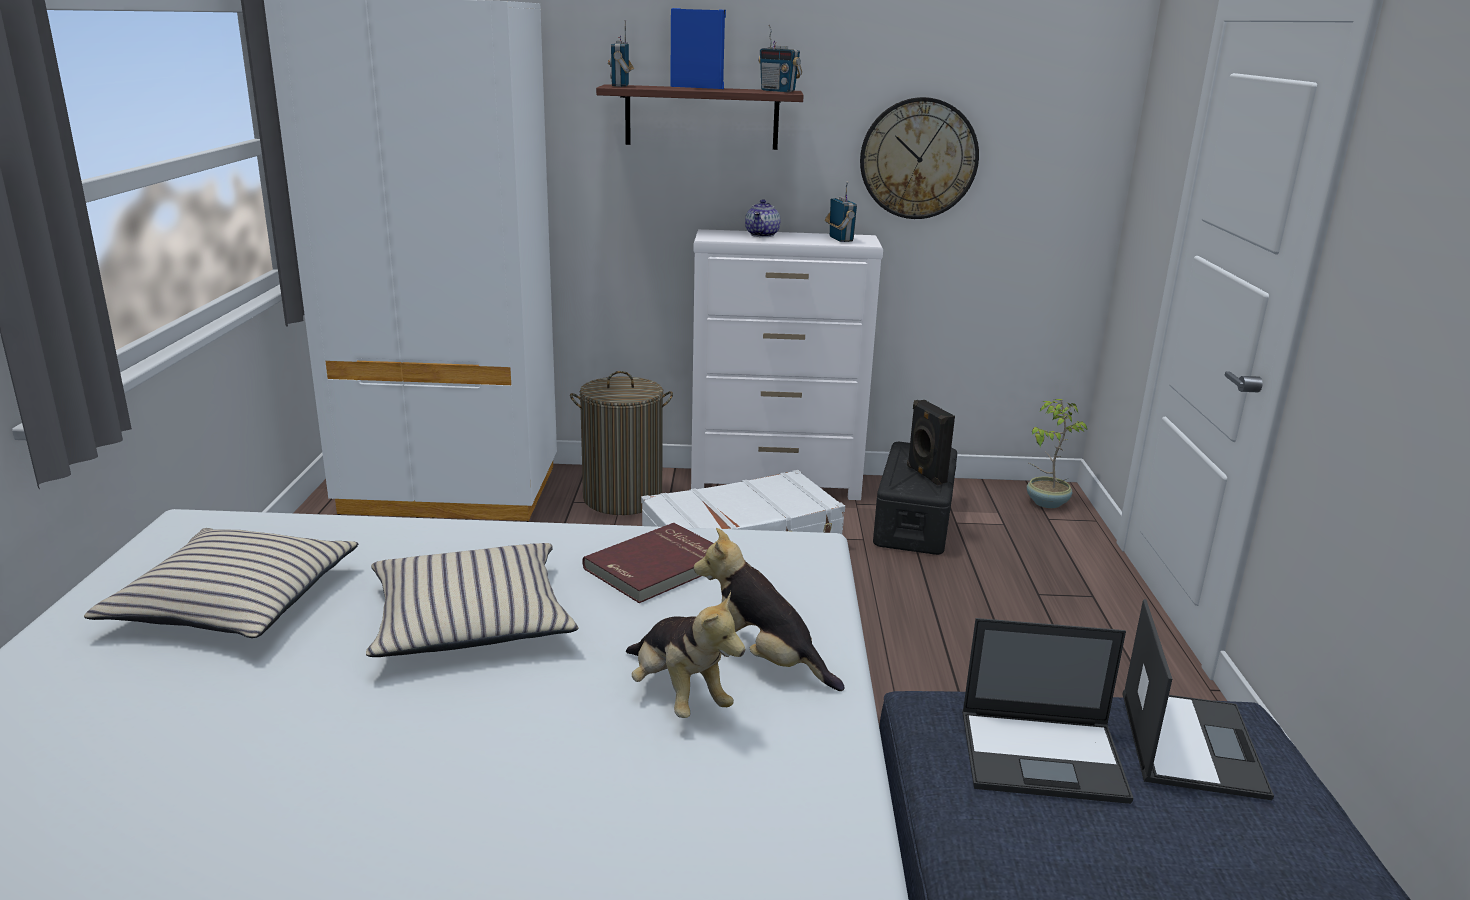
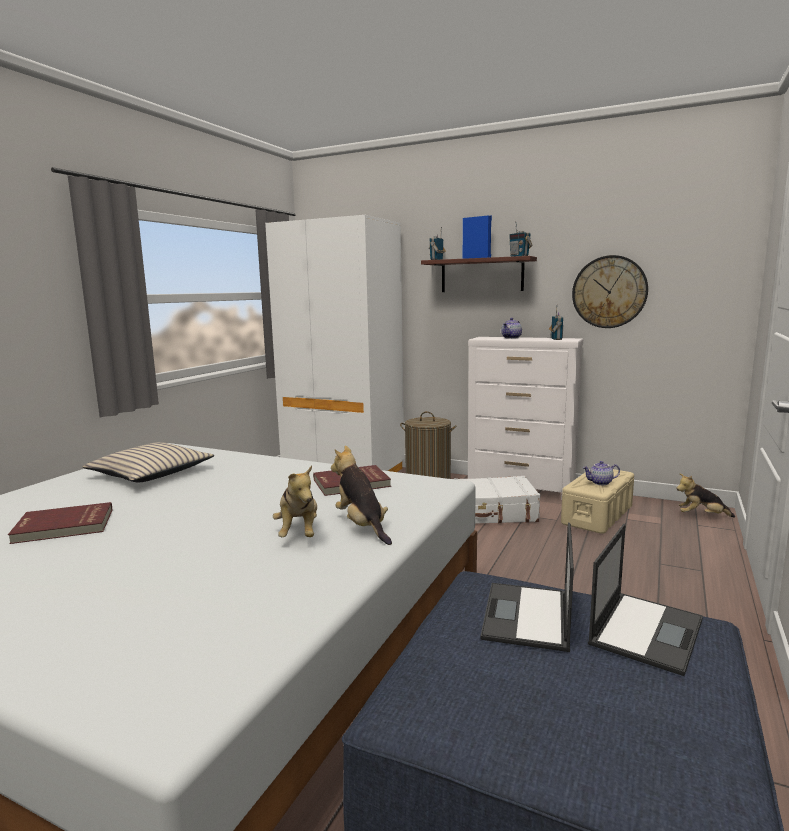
camera: 25 degrees right, 10 degrees down
beige pillow [366,543,578,657] -> none
black storage box [873,442,957,555] -> beige storage box [561,469,634,534]
black speaker [907,400,955,485] -> teapot [583,461,620,485]
laptop [962,618,1133,804] -> laptop turned 75 degrees clockwise [480,523,574,652]
potted plant [1027,399,1088,508] -> plush toy [677,473,735,518]
none -> red book [8,502,112,544]

